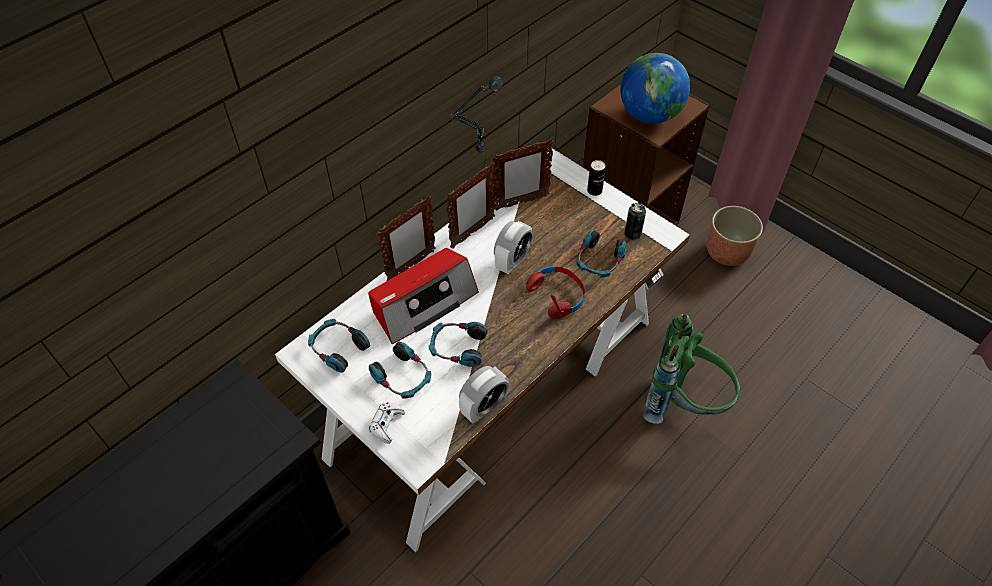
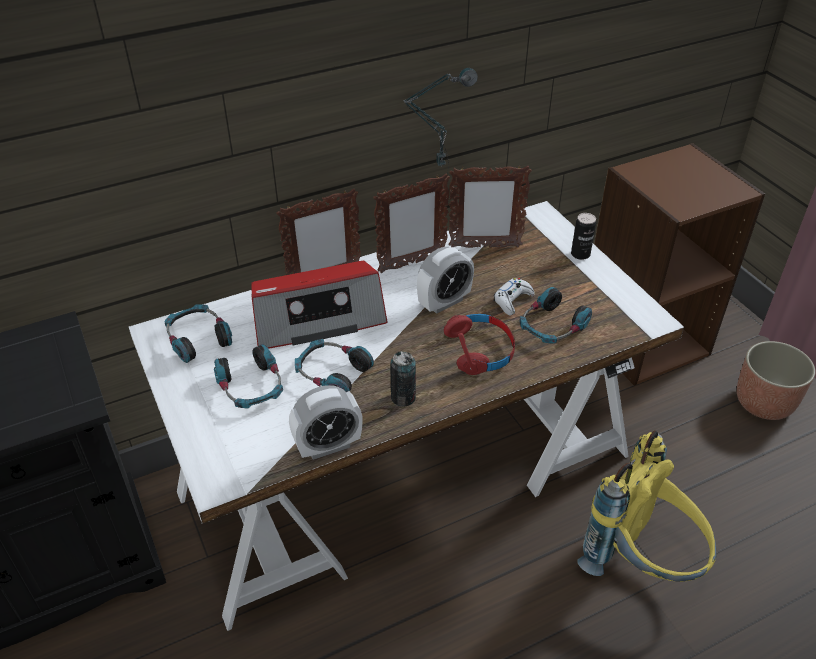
camera: 20 degrees right, 10 degrees down
white game controller [369,402,405,444] -> white game controller moved to [493,278,535,315]
globe [620,53,690,124] -> none
can [624,203,646,240] -> can moved to [390,351,416,407]
green backpack [643,314,740,424] -> yellow backpack [578,430,716,582]

